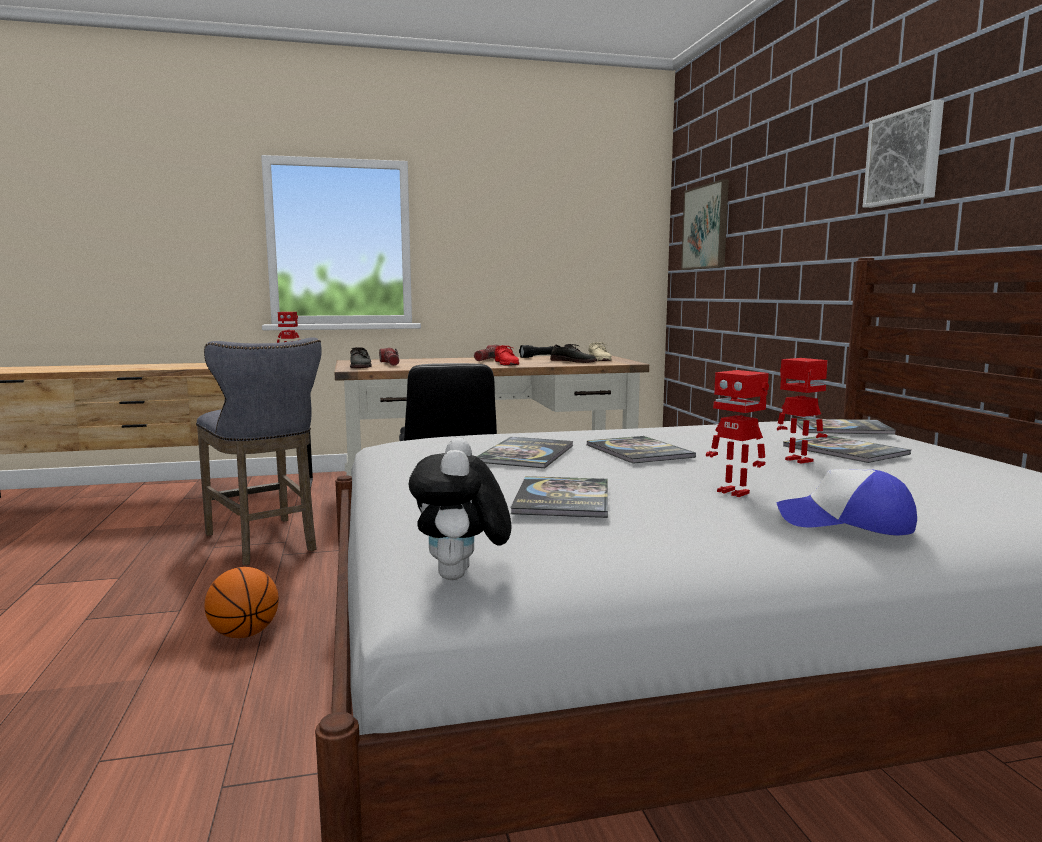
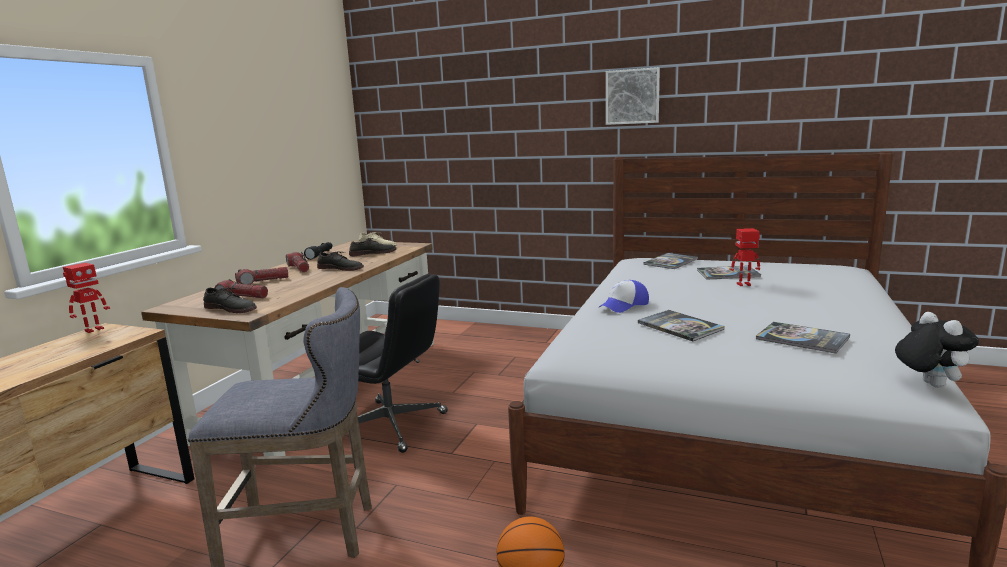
camera: 55 degrees left, 5 degrees up
plush toy [409,437,512,580] -> plush toy turned 135 degrees counterclockwise [895,312,979,388]
red shoe [495,345,519,366] -> grey shoe [317,251,364,271]
book [587,436,696,464] -> none
picture [681,179,729,270] -> none
toy robot [706,370,769,497] -> none
cap [776,469,917,536] -> cap moved to [599,280,649,313]
none -> flashlight [235,267,288,285]

